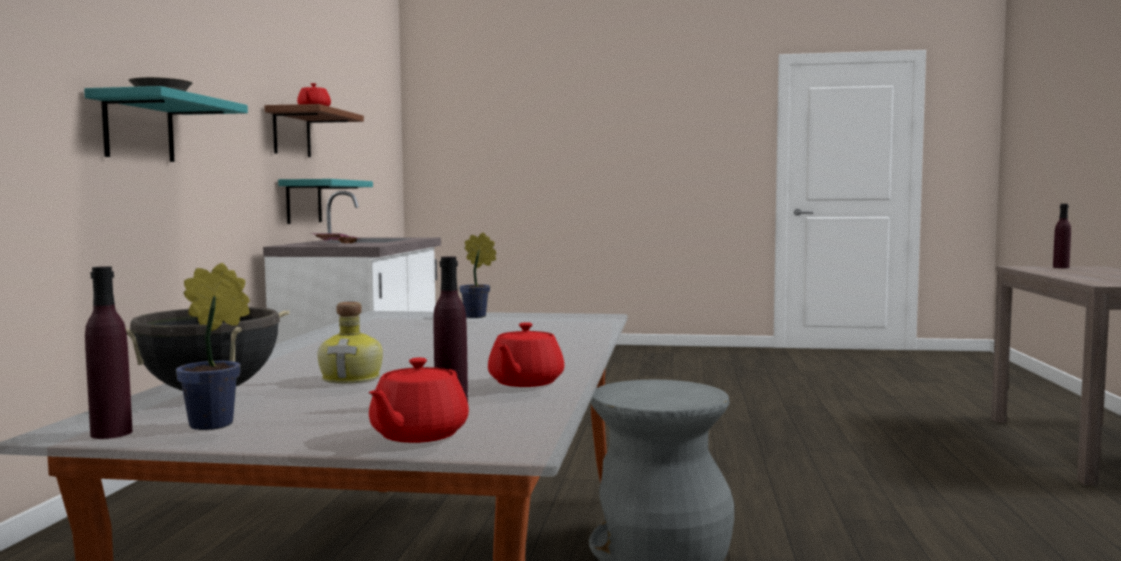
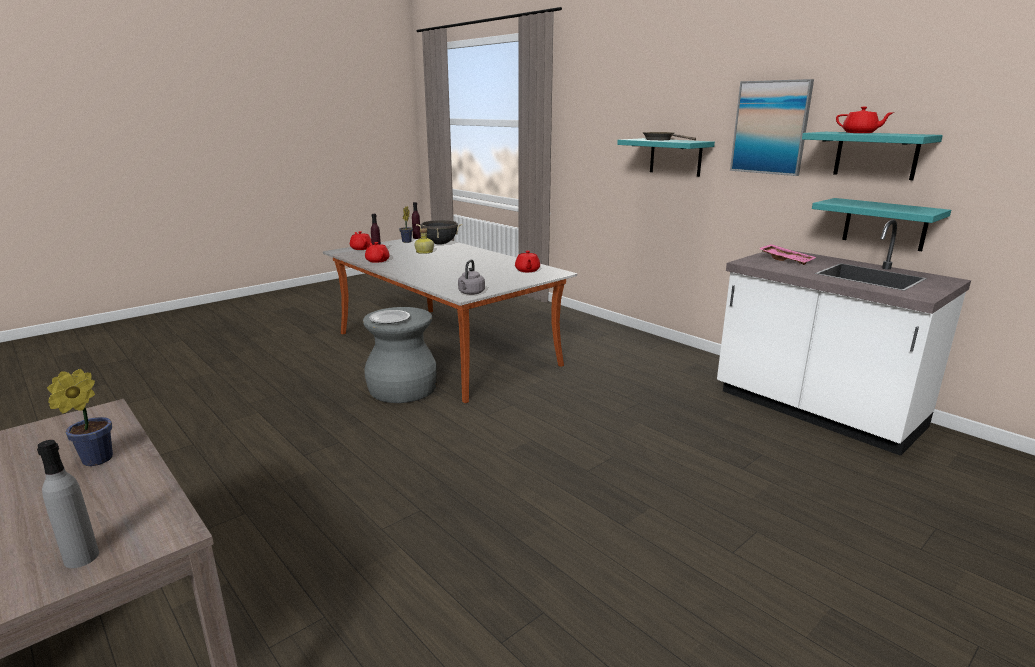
camera: 130 degrees right, 15 degrees up
brown shelf [264,104,364,157] -> turquoise shelf [802,132,943,180]
potted plant [459,232,496,318] -> potted plant moved to [47,369,113,466]
purple bottle [1053,204,1071,268] -> grey bottle [37,440,99,568]
none -> plate [369,310,410,324]
none -> grey kettle [458,260,485,295]
none -> red teapot [515,251,540,272]
none -> picture [730,79,814,176]

